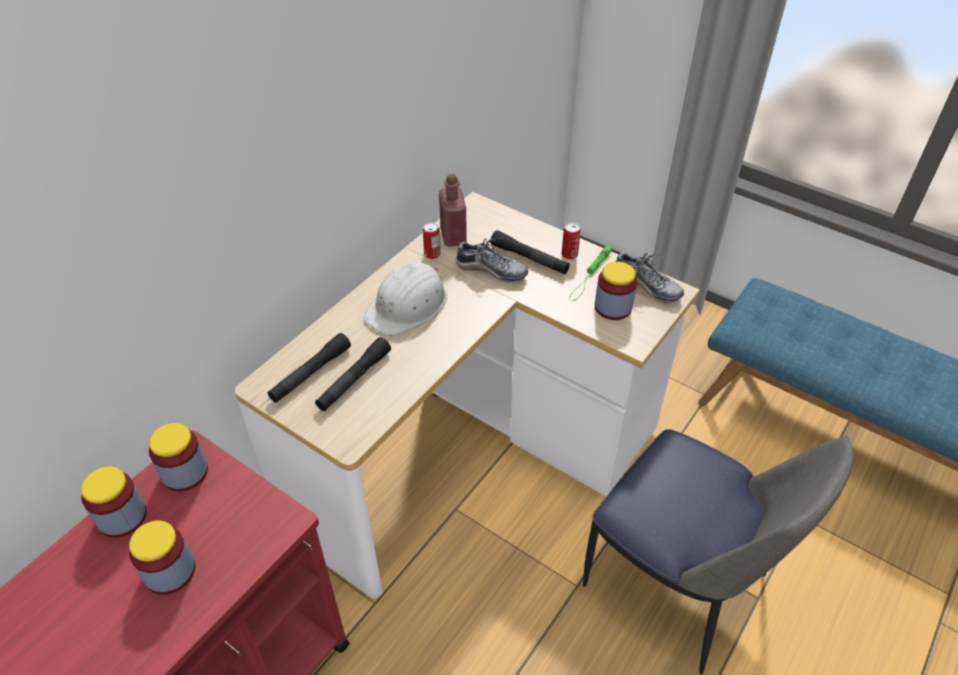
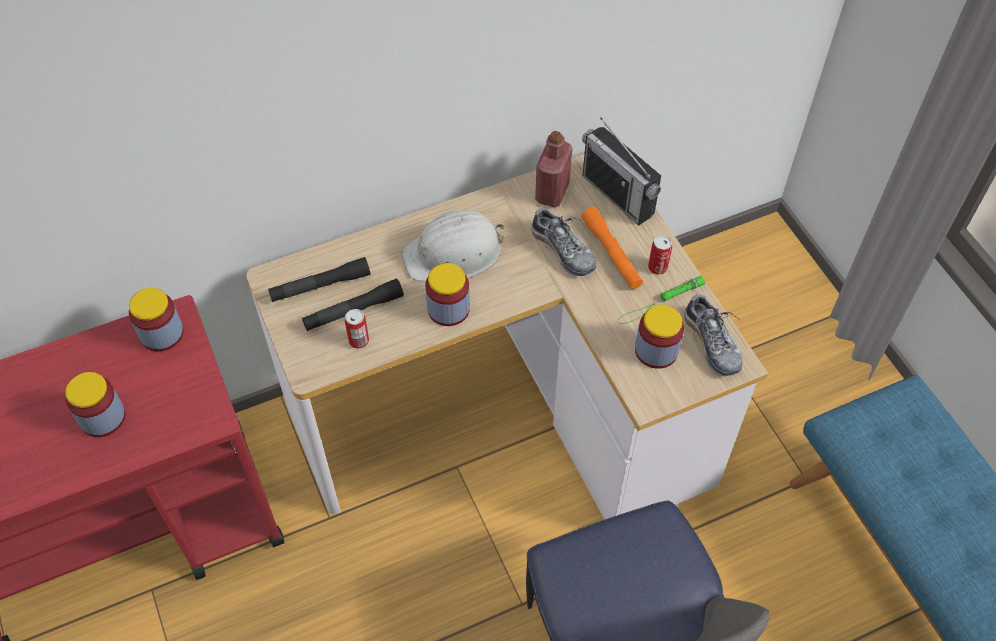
camera: 30 degrees right, 10 degrees up
jar [81,467,147,538] -> jar moved to [425,263,470,326]
can [423,222,441,259] -> can moved to [345,309,369,349]
black flashlight [490,230,570,275] -> orange flashlight [581,207,643,289]
none -> radio [582,117,661,225]

